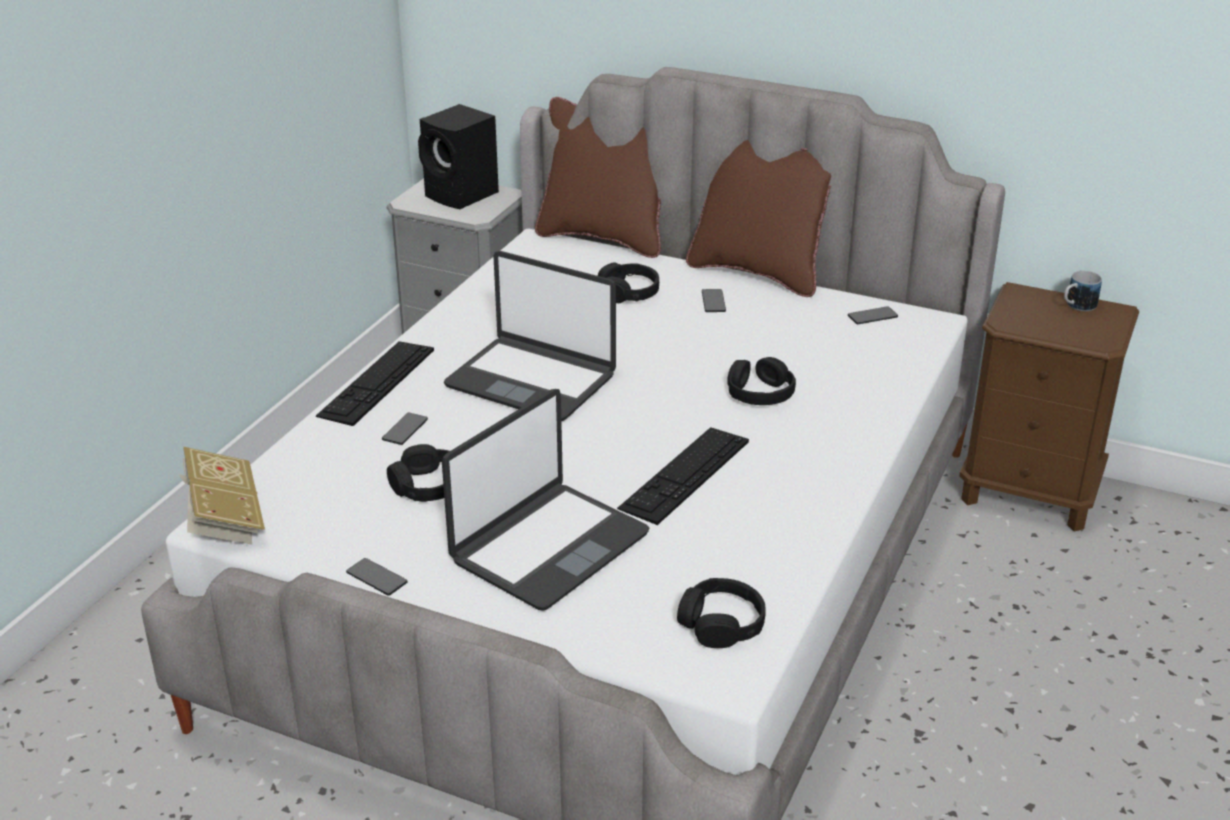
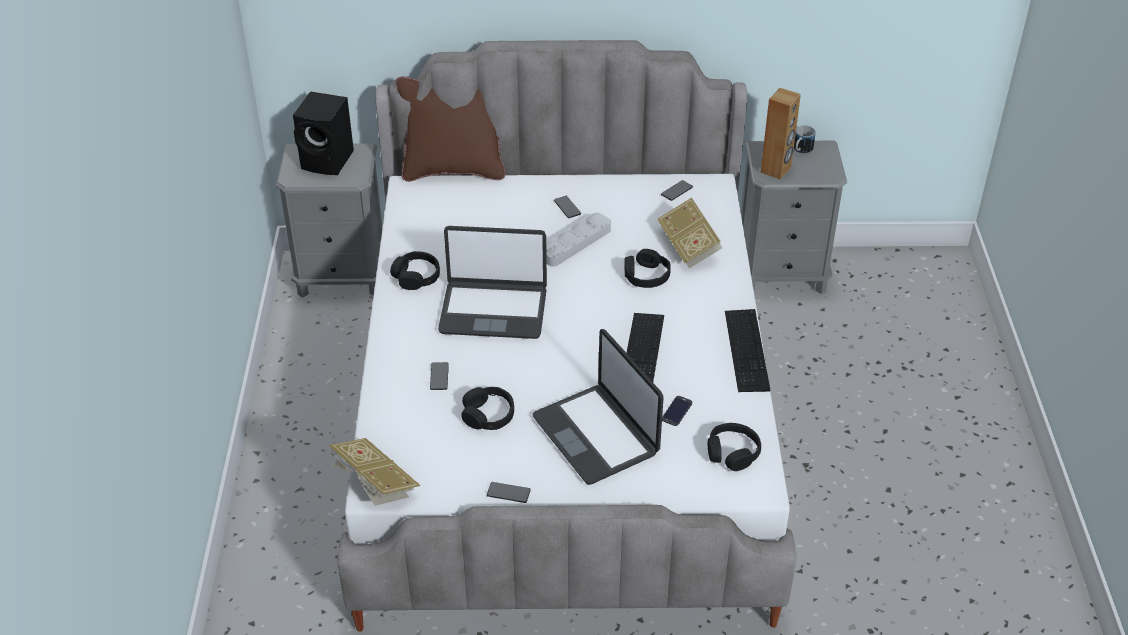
camera: 25 degrees left, 10 degrees up
keyboard [316,341,434,426] -> keyboard moved to [725,309,770,392]
laptop [442,389,649,611] -> laptop turned 135 degrees clockwise [533,329,664,485]
black headphones [598,262,659,303] -> black headphones moved to [390,251,440,290]
brown pillow [686,140,831,297] -> none
brown nightstand [959,282,1139,531] -> grey nightstand [741,141,847,294]
none -> grey tray [546,213,611,267]
none -> book [657,198,722,268]
none -> phone [662,396,692,426]
none -> brown speaker [761,88,801,180]

